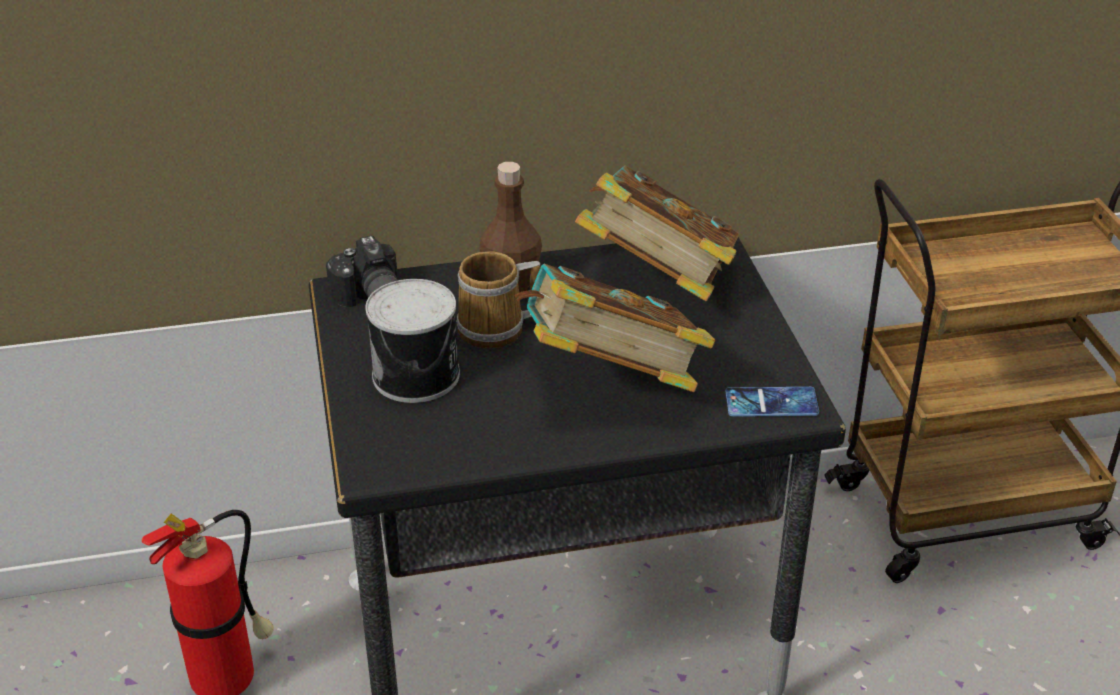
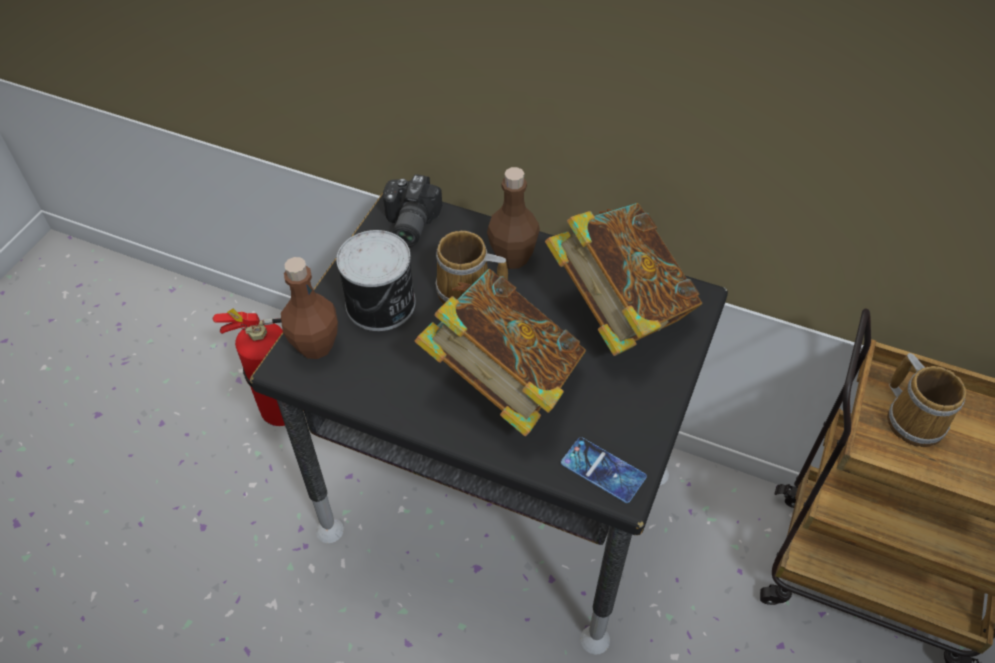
camera: 35 degrees right, 15 degrees up
none -> brown bottle [281,257,338,359]
none -> mug [887,353,966,447]

